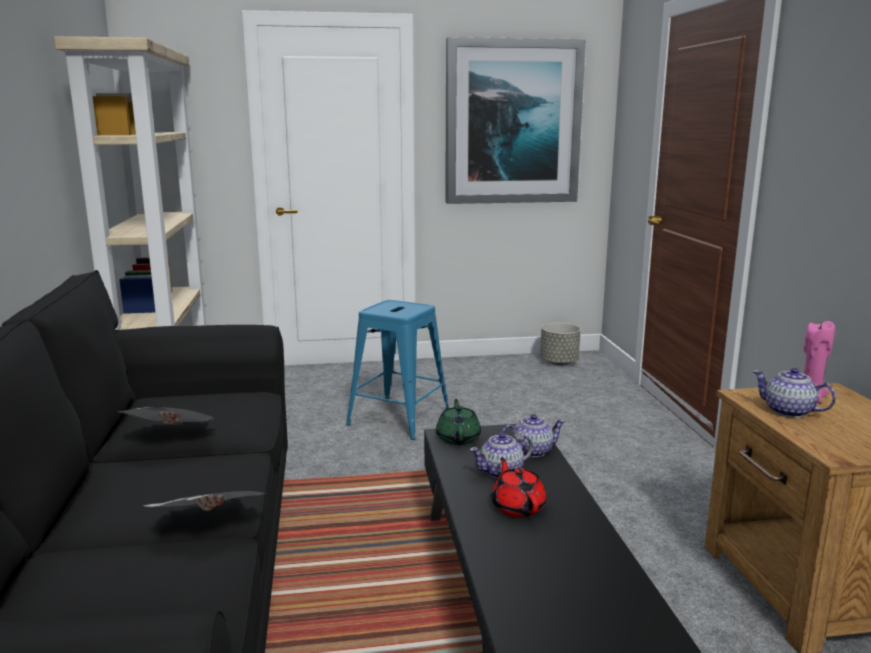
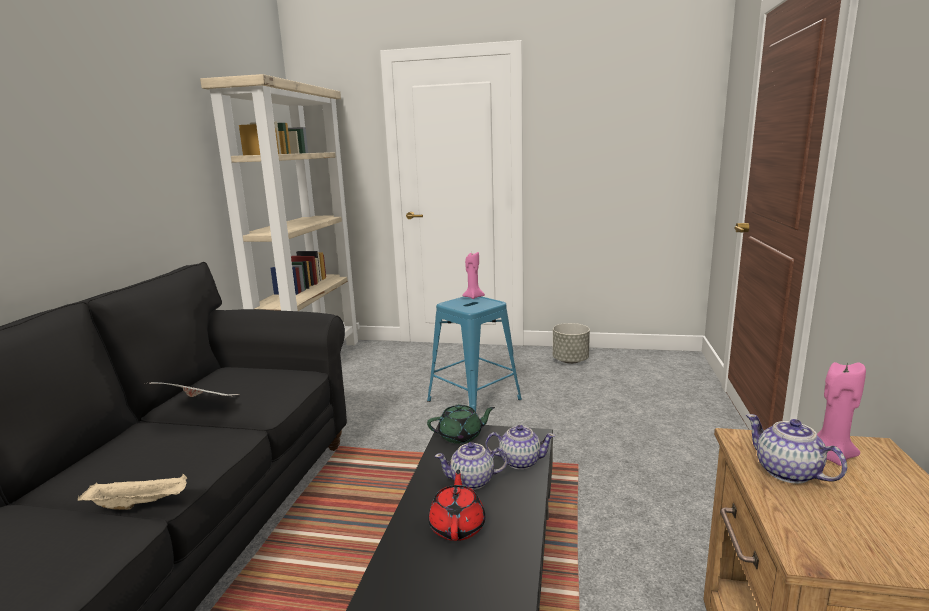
camera: 20 degrees right, 0 degrees up
newspaper [144,491,267,511] -> beige tray [78,474,187,510]
green teapot [436,399,481,445] -> green teapot turned 60 degrees clockwise [427,404,495,444]
picture [445,37,586,204] -> none
grey planter [540,323,581,365] -> grey planter moved to [553,323,590,364]
none -> pink candle [462,252,485,299]

